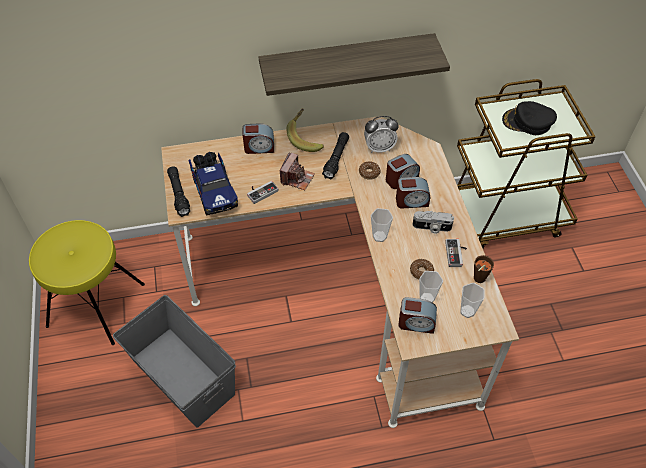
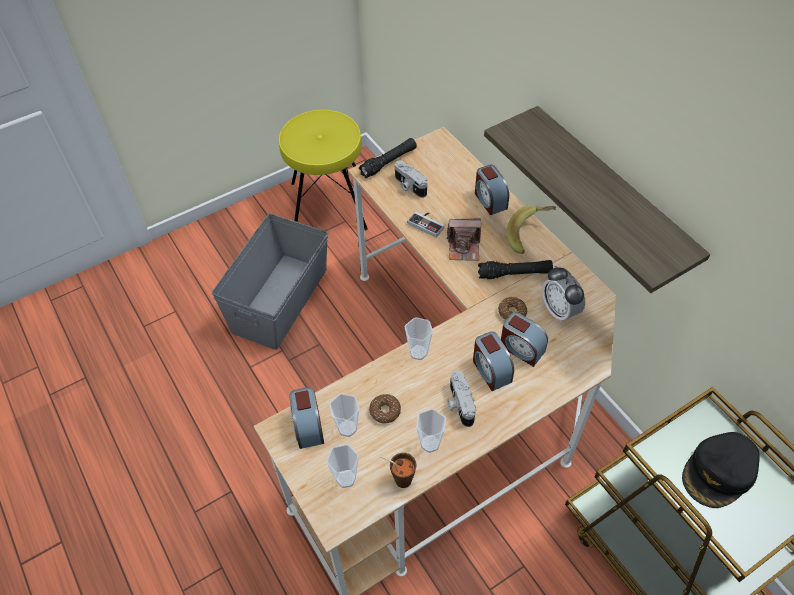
camera: 70 degrees right, 0 degrees up
toy truck [189,152,238,216] -> camera [395,160,427,198]
game controller [445,239,467,267] -> cup [416,409,446,453]
black cap [502,101,557,135] -> black cap turned 120 degrees counterclockwise [682,432,760,508]

